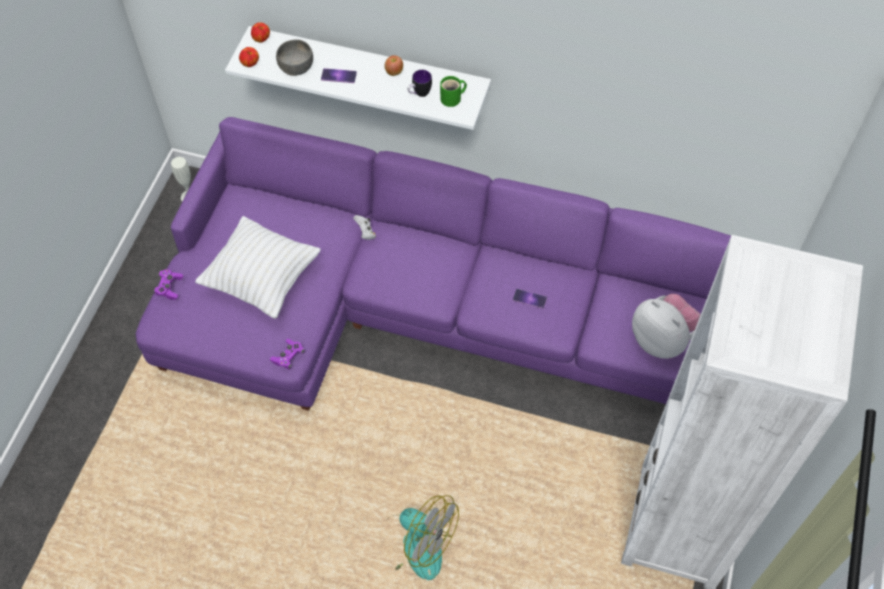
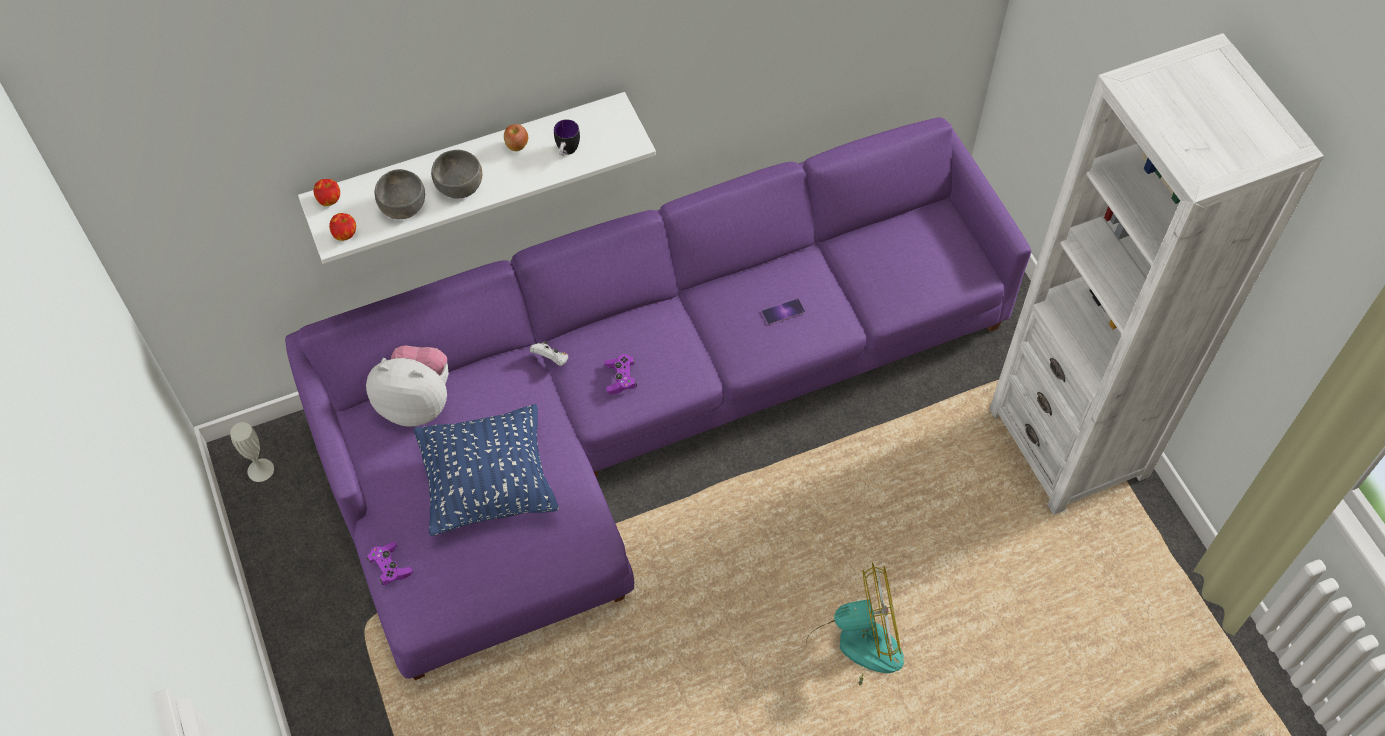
camera: 40 degrees left, 0 degrees up
white pillow [195,216,321,319] -> blue pillow [414,404,559,536]
purple game controller [270,339,305,370] -> purple game controller moved to [605,354,637,394]
phone [321,68,357,83] -> grey bowl [431,150,482,199]
green mug [440,76,467,107] -> none
plush toy [632,294,700,359] -> plush toy moved to [366,345,449,427]

